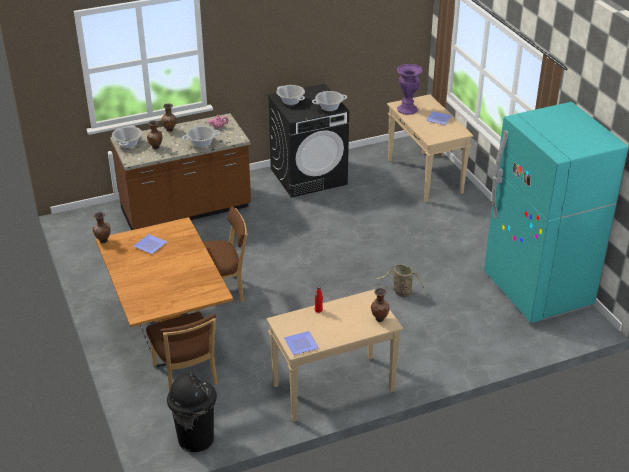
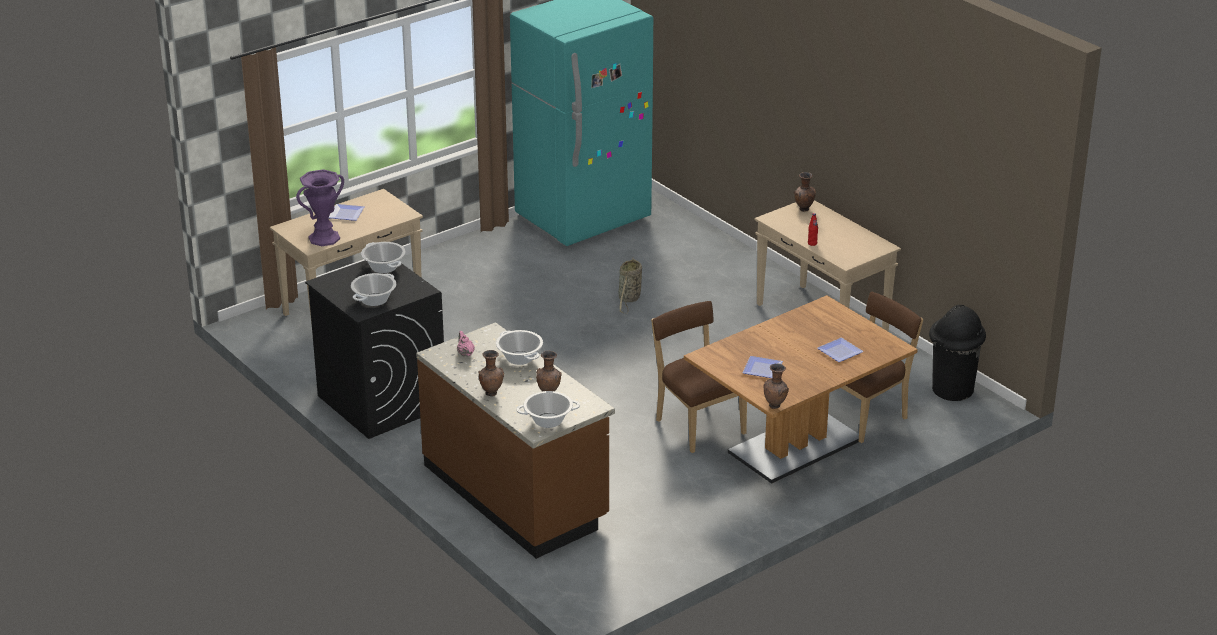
camera: 105 degrees left, 5 degrees down
plate [284,331,319,355] -> plate moved to [817,338,864,362]

